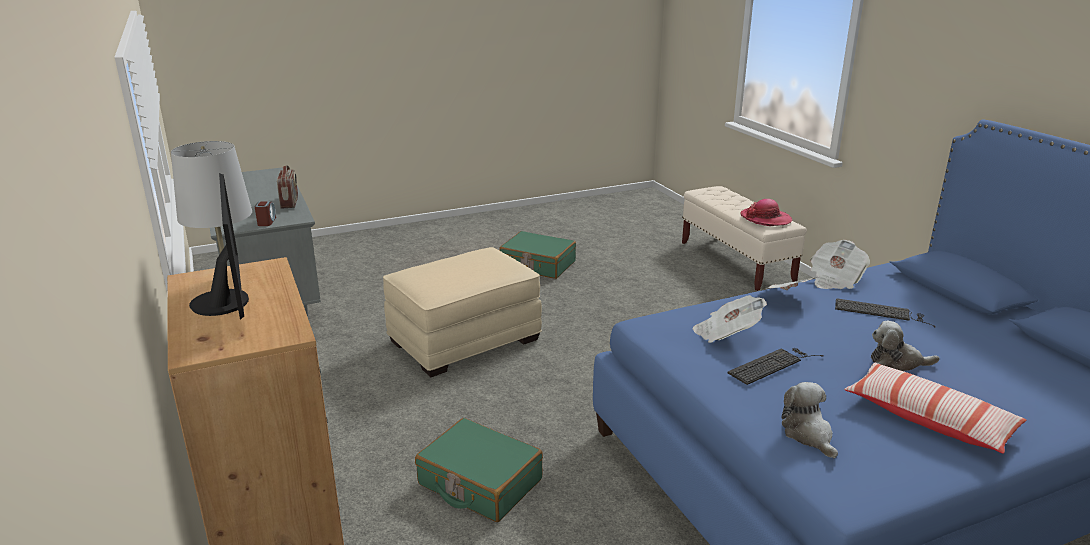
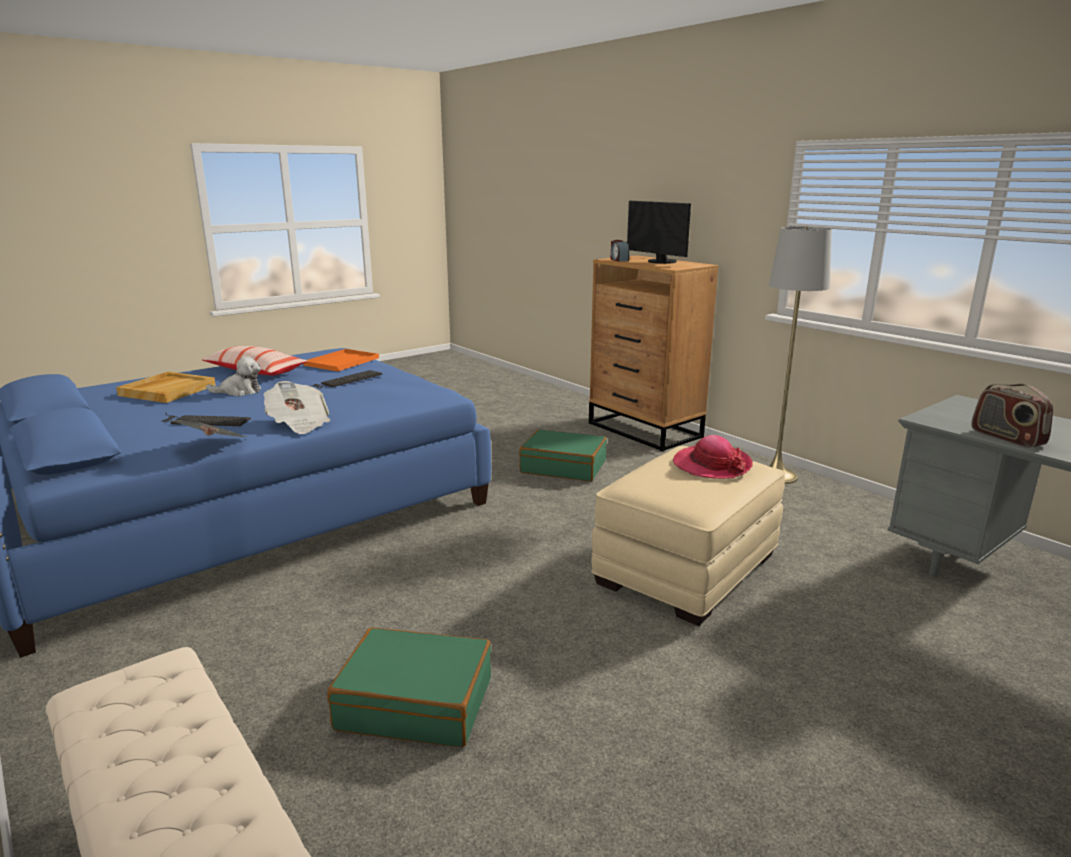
camera: 165 degrees right, 5 degrees down
alarm clock [255,201,276,226] -> alarm clock moved to [611,240,629,262]
green suitcase [499,231,576,279] -> green suitcase moved to [327,628,492,747]
newspaper [692,295,767,343] -> none
hat [741,199,792,226] -> hat moved to [673,435,753,479]
plush toy [781,382,838,458] -> orange tray [303,349,379,371]
none -> beige tray [116,372,216,403]

